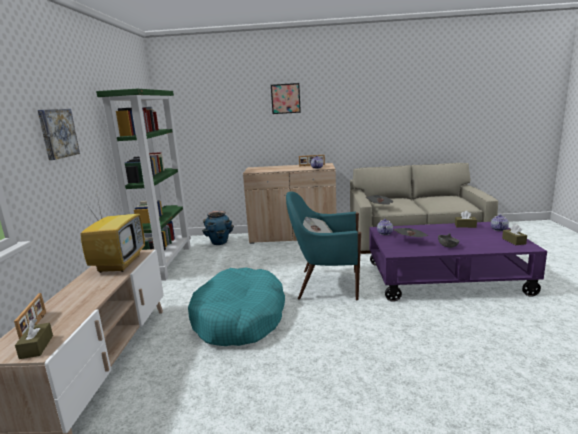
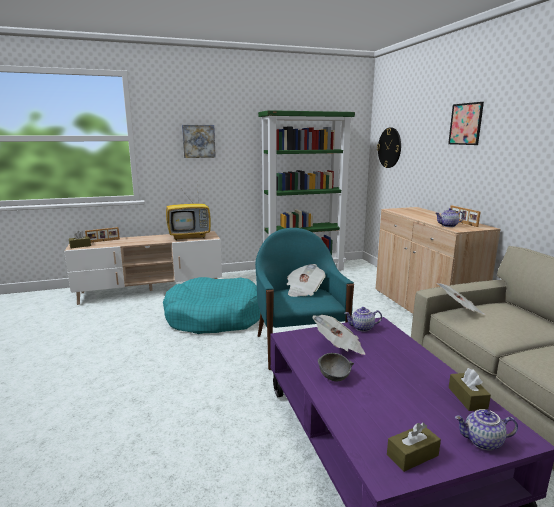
camera: 70 degrees right, 0 degrees up
planter [202,211,234,245] -> none
none -> wall clock [377,128,401,168]

